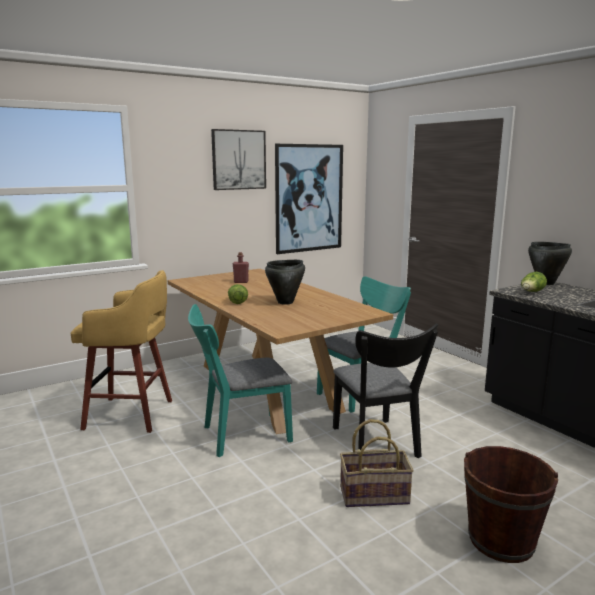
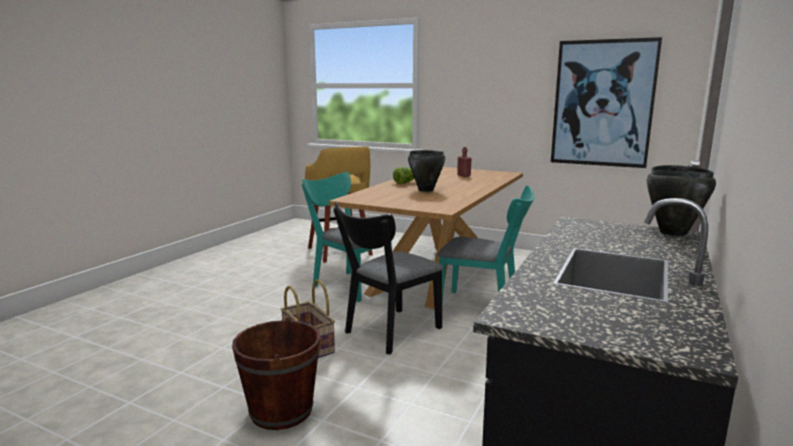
camera: 60 degrees right, 0 degrees up
picture [211,129,266,190] -> none
lettuce [521,272,547,292] -> none

